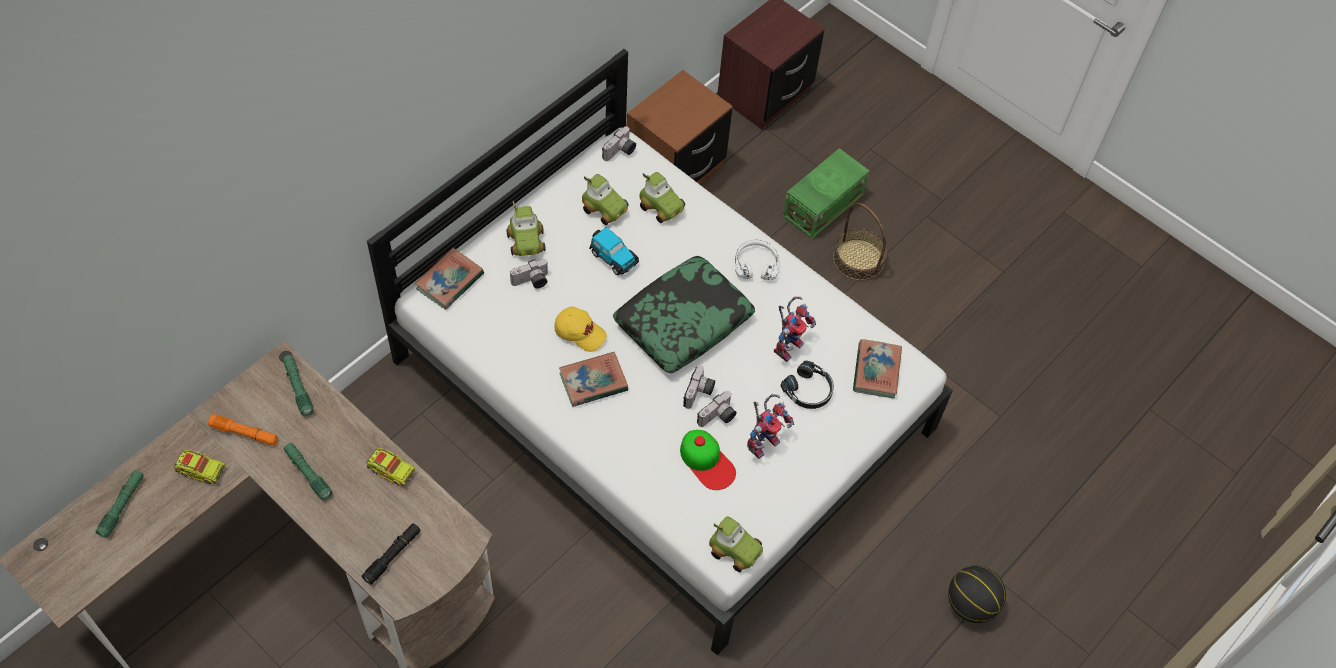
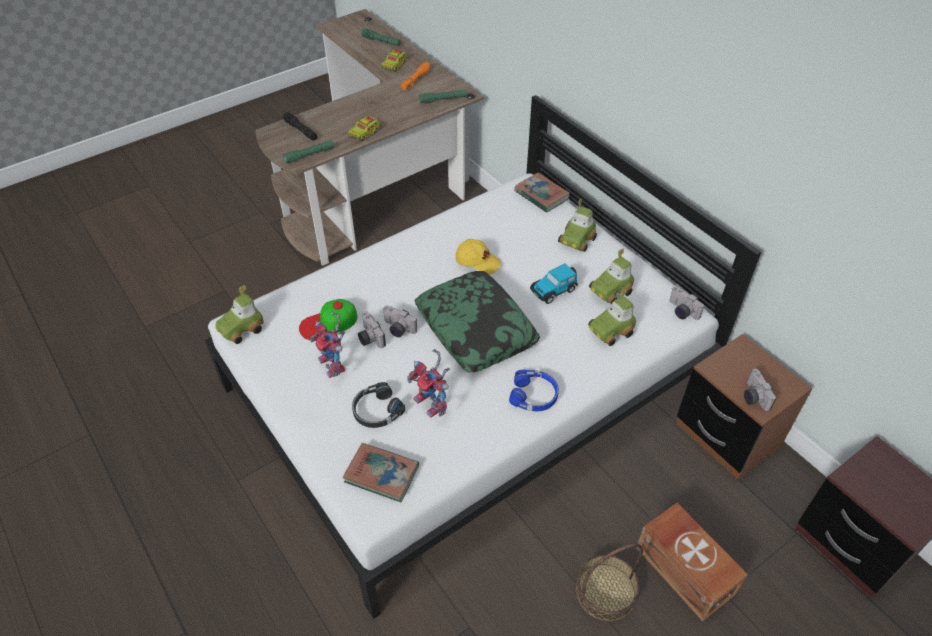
camera: 105 degrees right, 10 degrees down
green flashlight [284,443,332,501] -> green flashlight moved to [283,140,334,163]
toy car [507,201,546,256] -> toy car turned 60 degrees counterclockwise [558,198,597,252]
camera [510,259,549,288] -> camera moved to [744,369,776,411]
yellow cap [554,306,607,352] -> yellow cap turned 105 degrees counterclockwise [456,239,501,275]
book [559,352,628,407] -> none
white headphones [735,239,779,280] -> blue headphones [509,369,559,411]
green storage box [783,148,869,239] -> brown storage box [636,503,748,622]
basketball [948,565,1006,623] -> none

